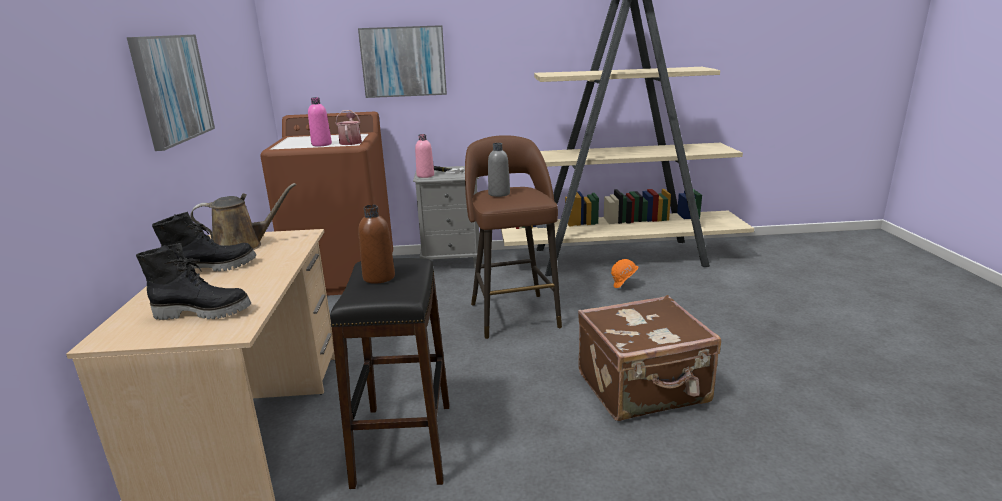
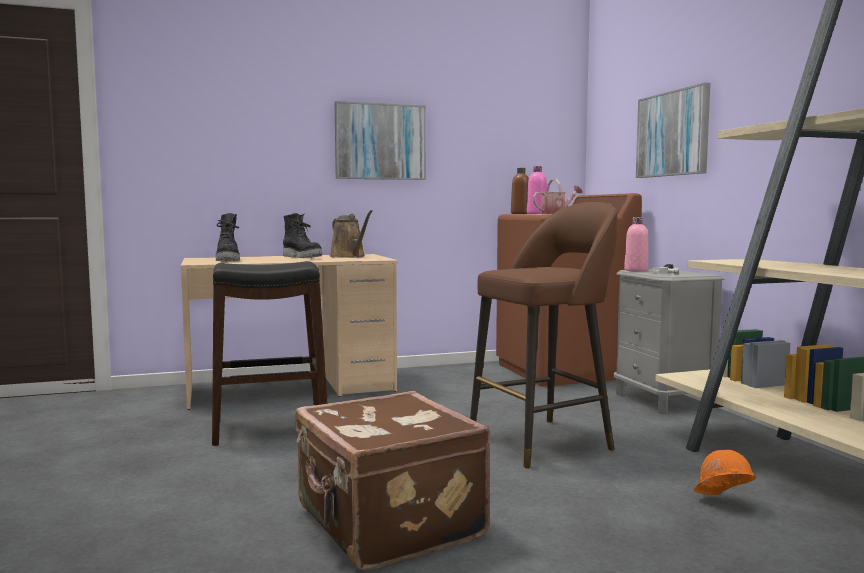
camera: 75 degrees right, 15 degrees down
brown bottle [358,205,395,284] -> brown bottle moved to [511,168,529,214]
grey bottle [488,143,510,197] -> none

